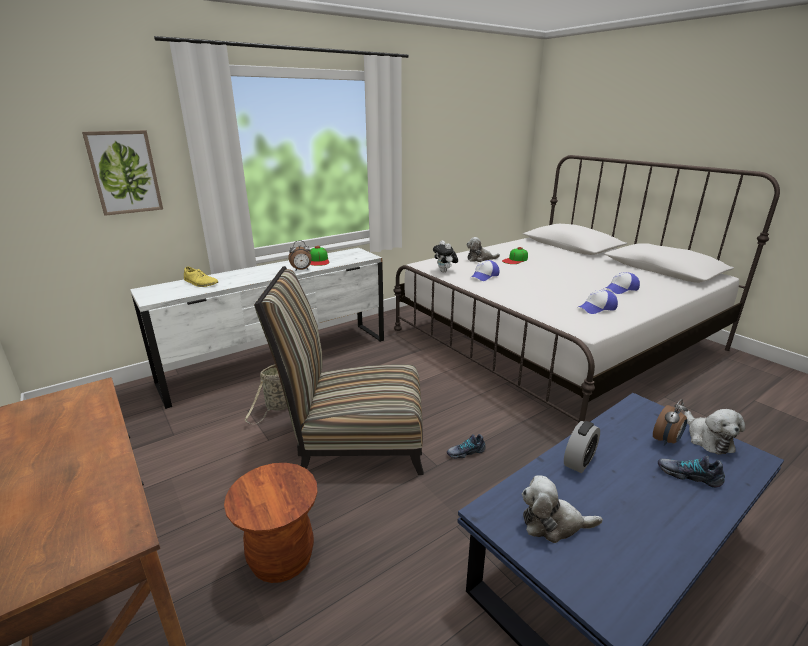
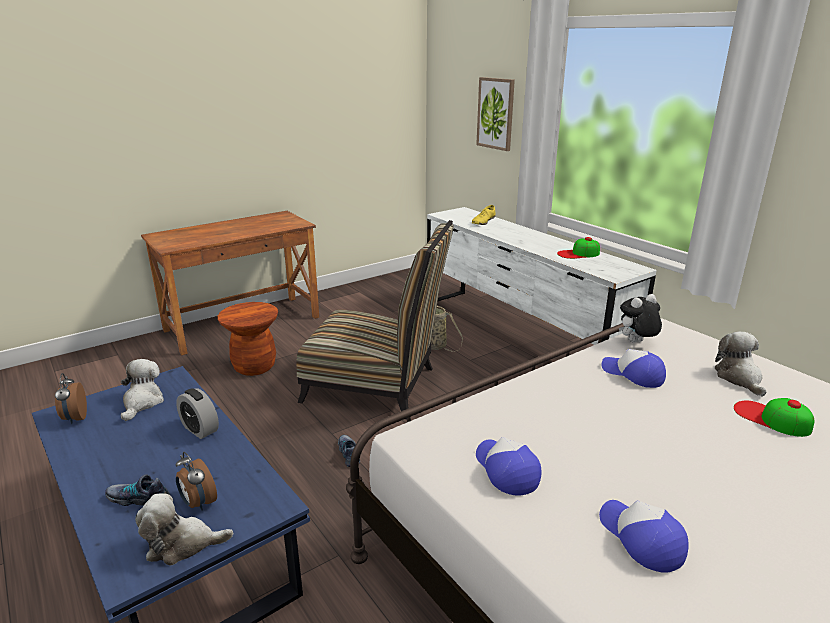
camera: 90 degrees right, 0 degrees up
chair [254,266,424,475] -> chair turned 105 degrees clockwise [296,220,454,419]
alarm clock [289,241,312,271] -> alarm clock moved to [55,373,87,424]
shoe [658,455,725,488] -> shoe turned 105 degrees counterclockwise [105,474,170,506]

